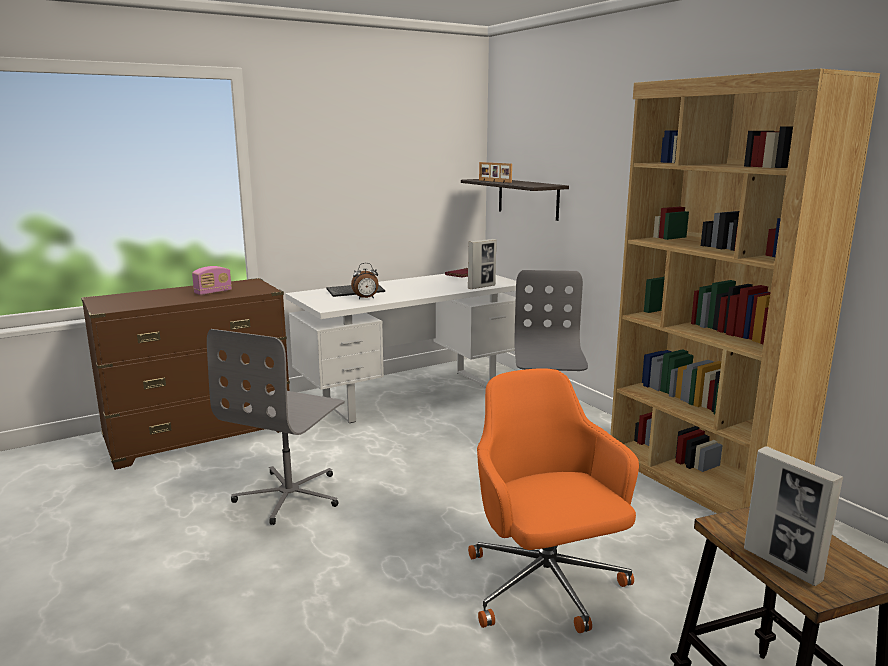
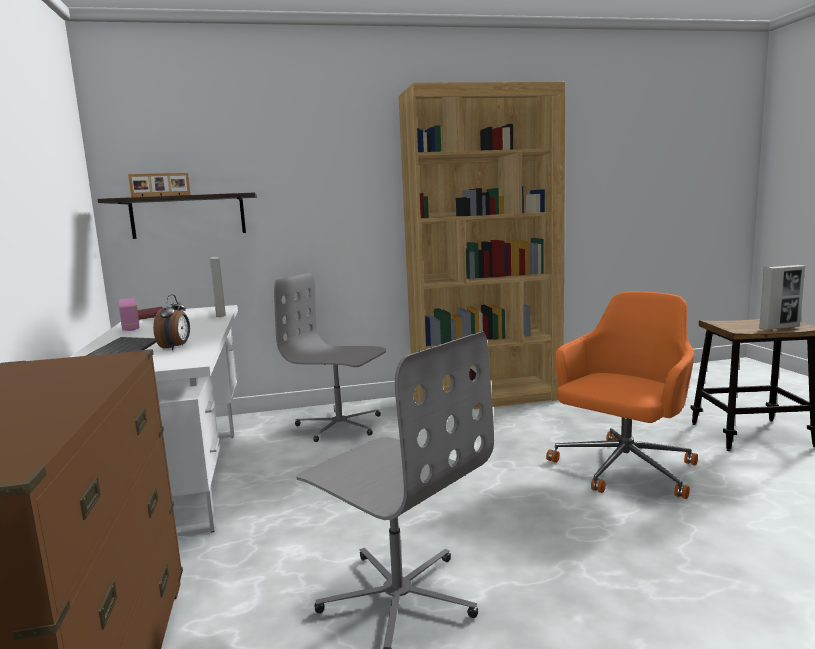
camera: 70 degrees left, 5 degrees down
radio [192,266,232,295] -> radio moved to [119,298,139,331]
orange office chair [468,368,639,633] -> orange office chair turned 135 degrees clockwise [546,291,698,499]

